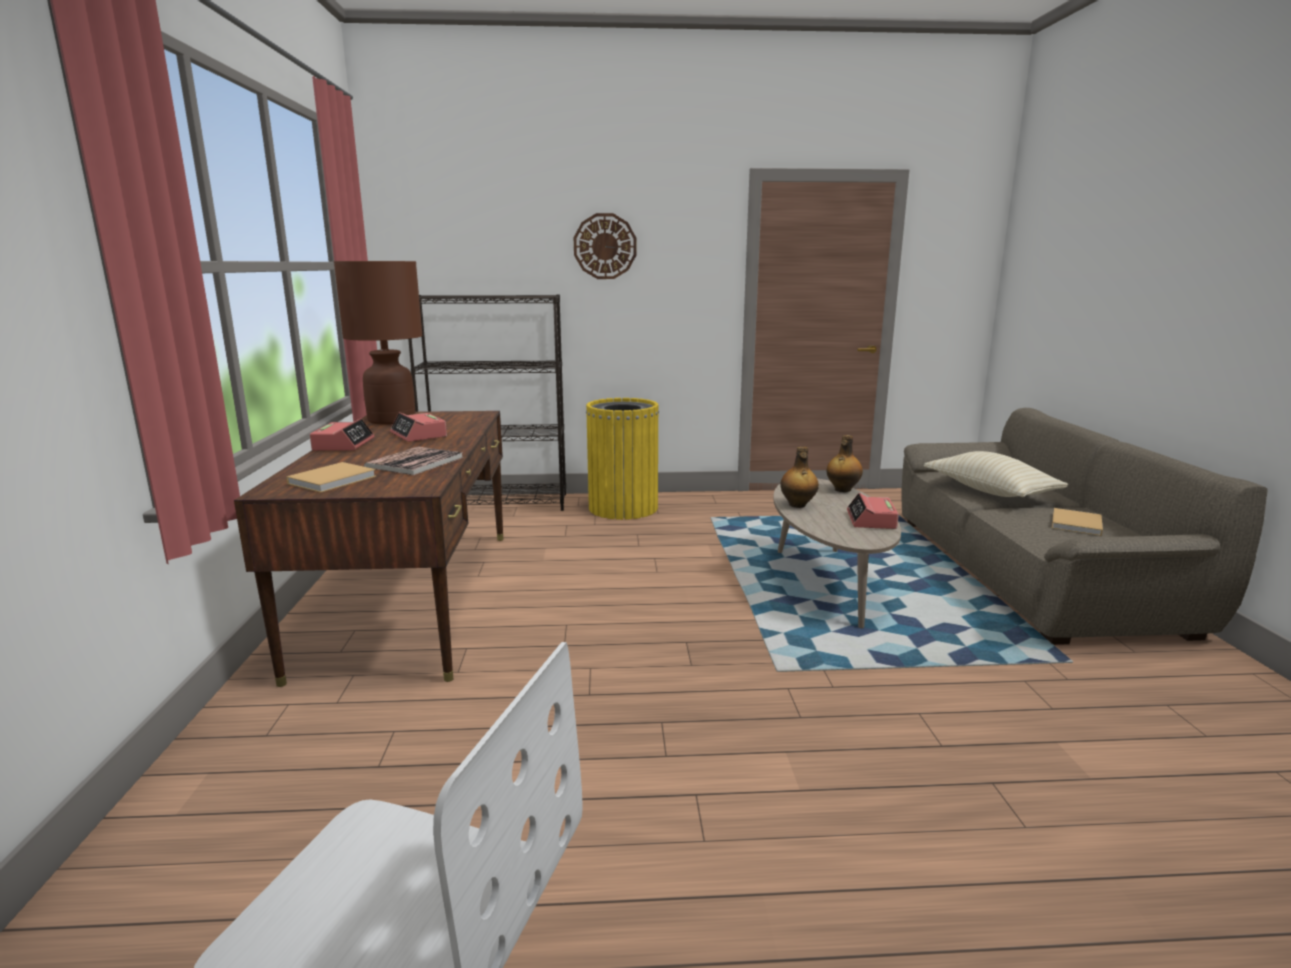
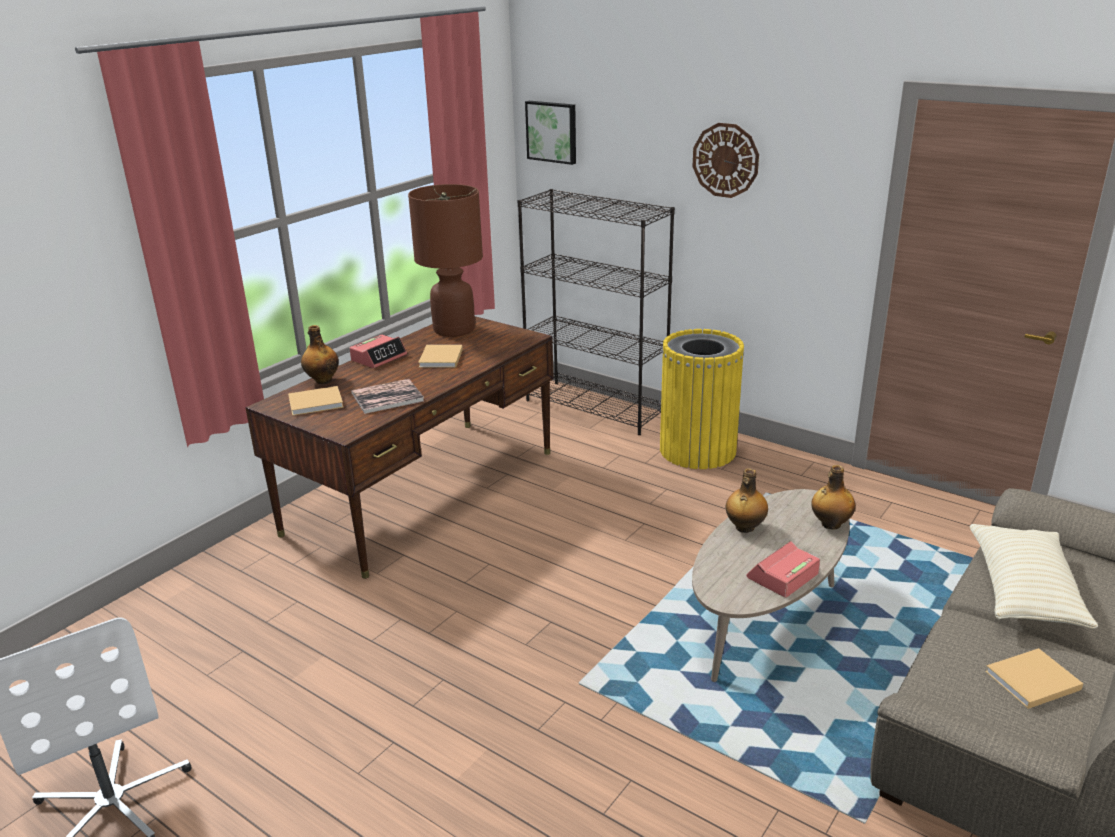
camera: 40 degrees right, 10 degrees up
alarm clock [390,412,447,442] -> beige book [418,345,463,368]
none -> bottle [301,325,339,384]
none -> picture [525,101,576,165]

